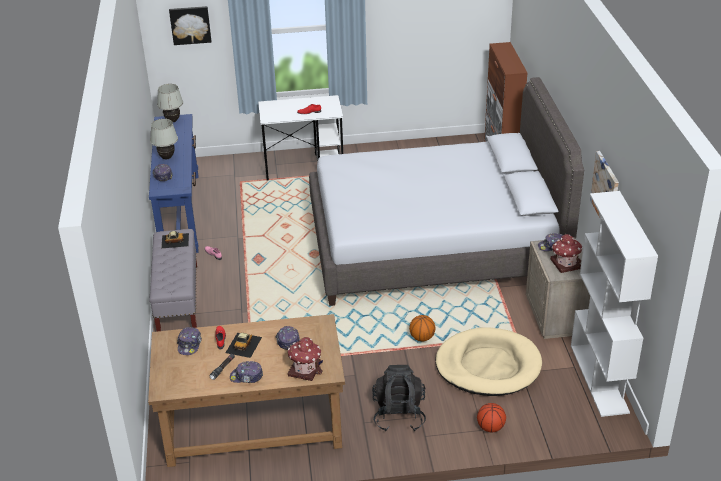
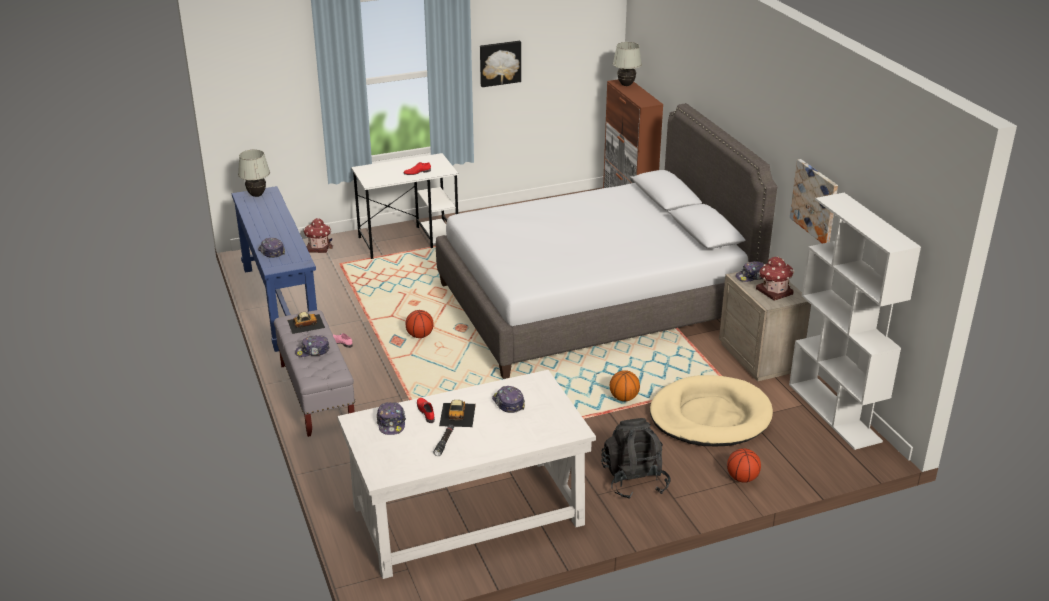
camera: 15 degrees left, 5 degrees down
brown desk [148,314,345,467] -> white desk [337,370,596,579]
white table lamp [150,119,178,159] -> white table lamp moved to [613,42,642,86]
picture [169,6,212,45] -> picture moved to [480,41,521,87]
cap [230,361,263,383] -> cap moved to [295,335,330,357]
toy house [288,337,323,381] -> toy house moved to [303,218,333,253]
none -> basketball [406,310,434,338]

